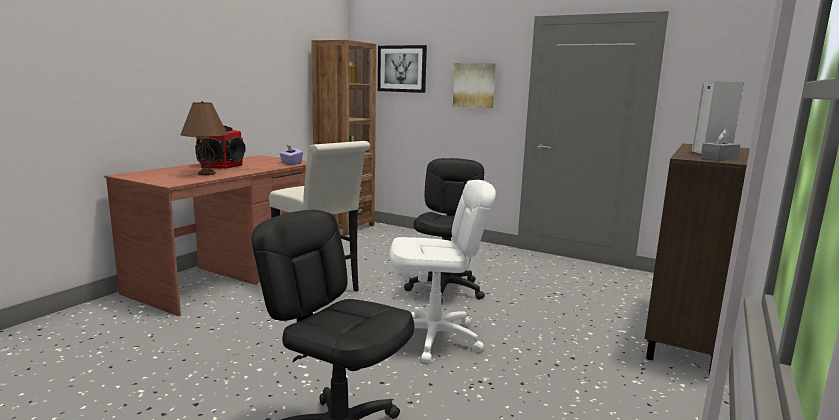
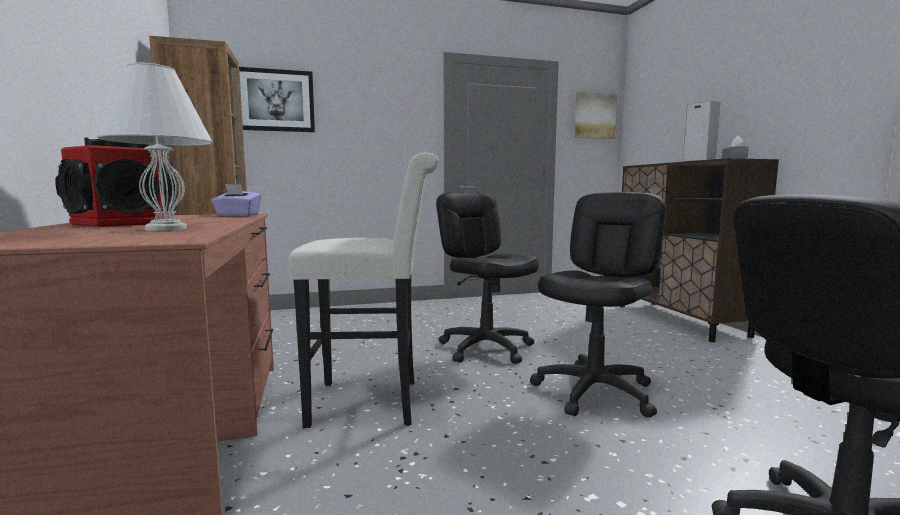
camera: 45 degrees left, 5 degrees down
brown table lamp [180,101,228,175] -> white table lamp [97,62,213,231]
white office chair [389,180,496,363] -> black office chair [530,192,666,417]
picture [453,63,496,108] -> picture moved to [575,92,617,139]

